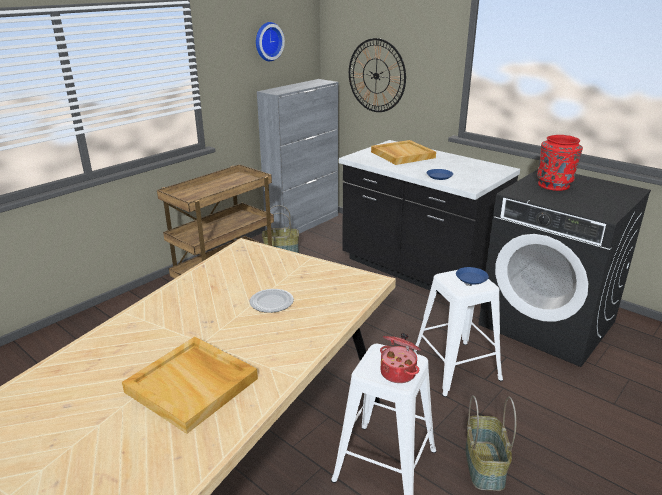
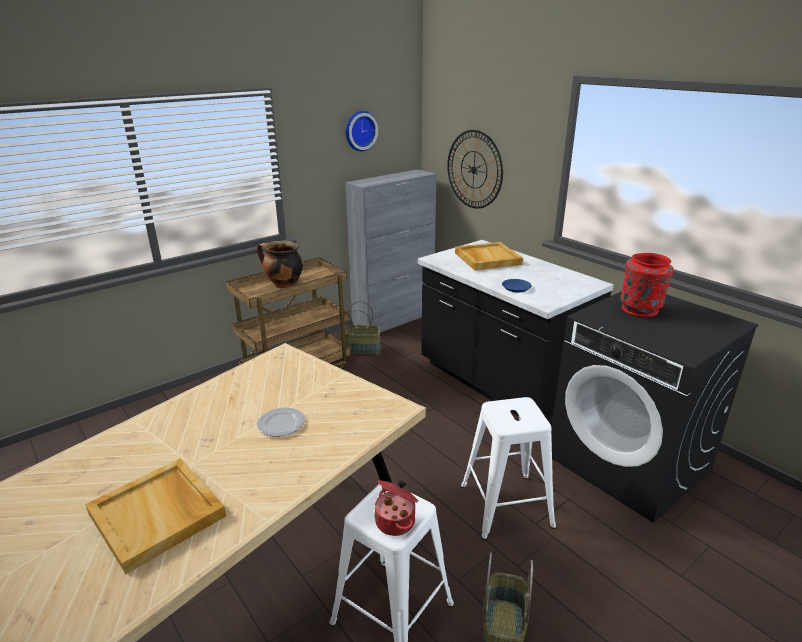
camera: 10 degrees right, 0 degrees up
blue plate [456,267,489,285] -> none
none -> cooking pot [257,241,303,288]

